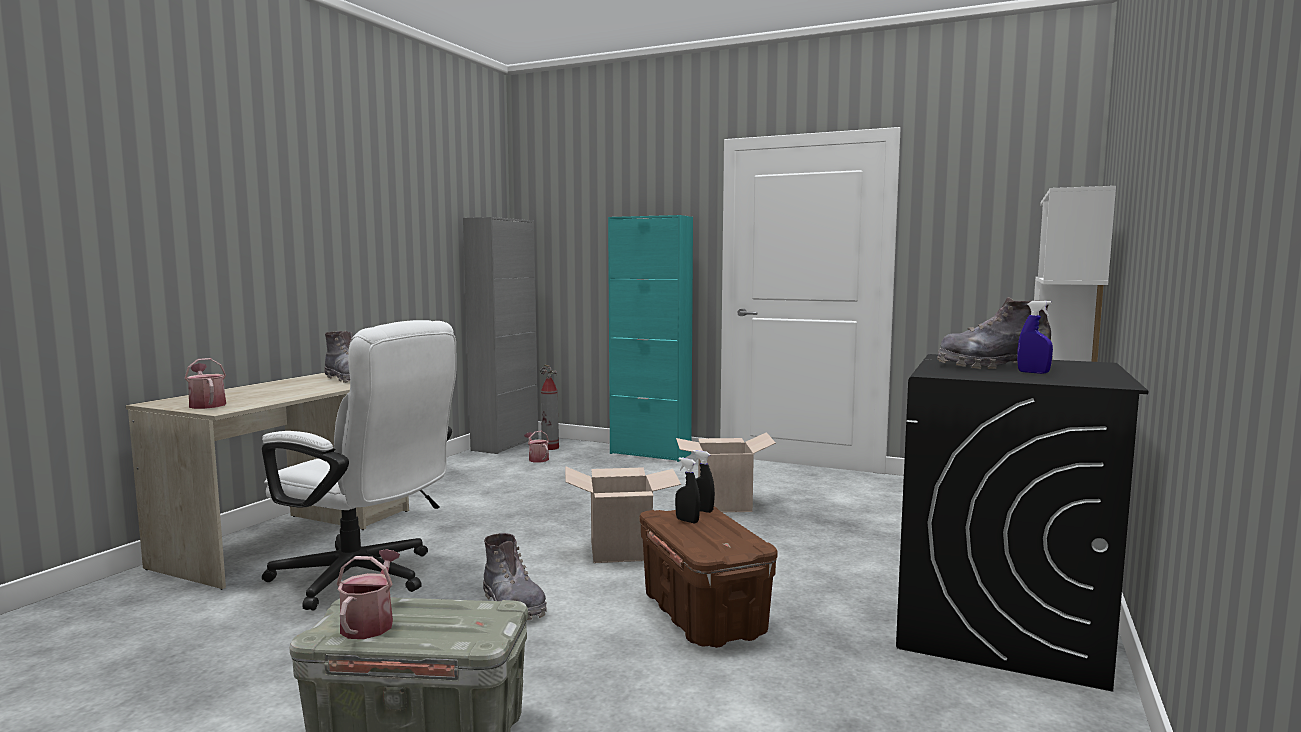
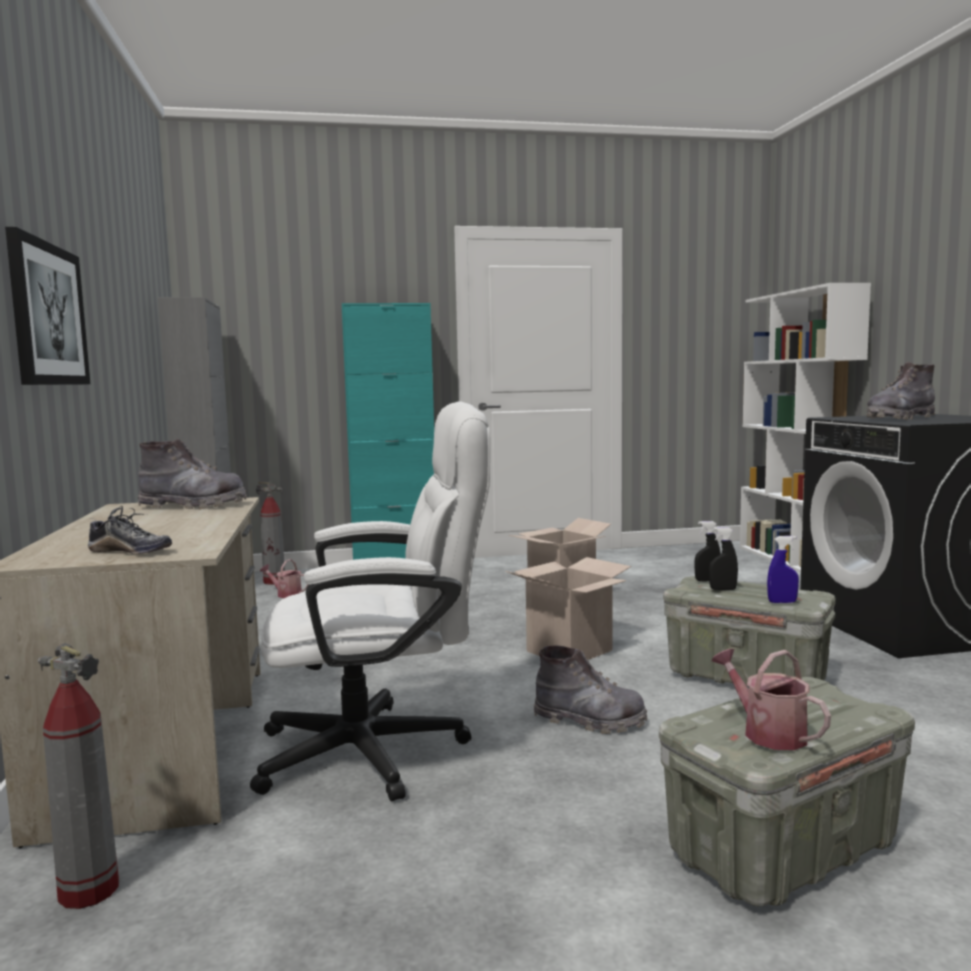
camera: 35 degrees left, 0 degrees up
watering can [185,358,226,409] -> shoe [88,506,172,554]
brown storage box [639,506,778,648] -> grey storage box [663,576,836,686]
blue spray bottle [1017,301,1053,374] -> blue spray bottle moved to [767,536,799,603]
none -> picture [5,227,90,385]
none -> fire extinguisher [38,643,119,909]

